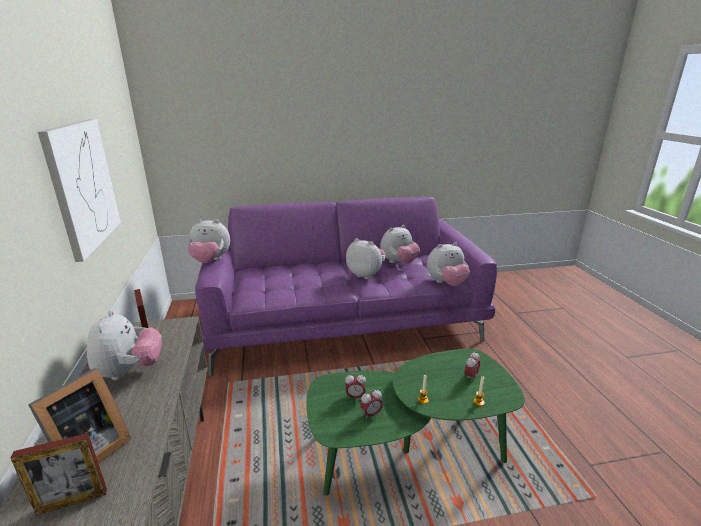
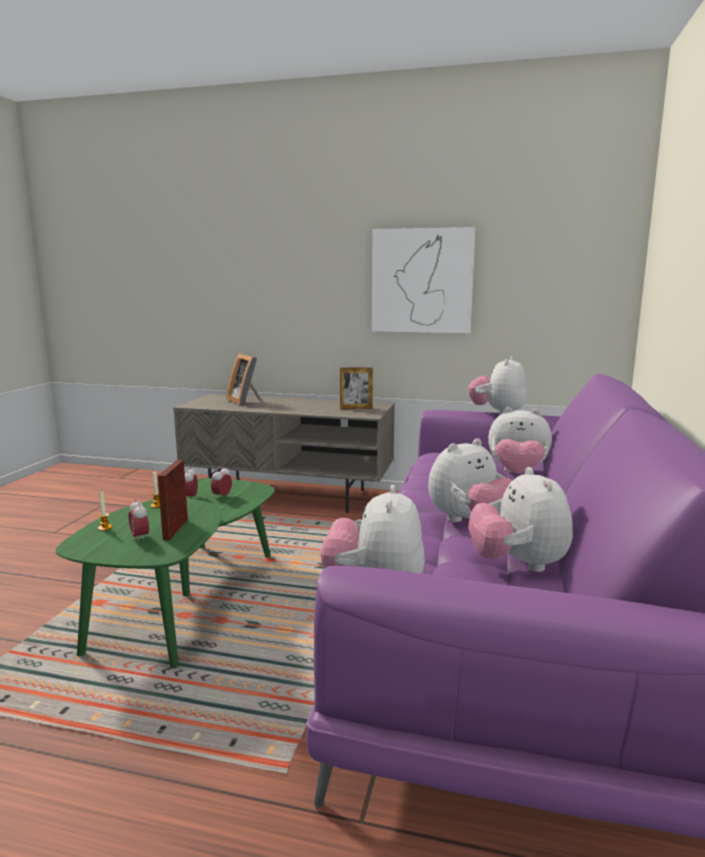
camera: 115 degrees right, 10 degrees down
picture frame [11,433,107,515] -> picture frame moved to [158,460,188,540]
plush toy [87,310,162,380] -> plush toy moved to [488,407,552,474]

